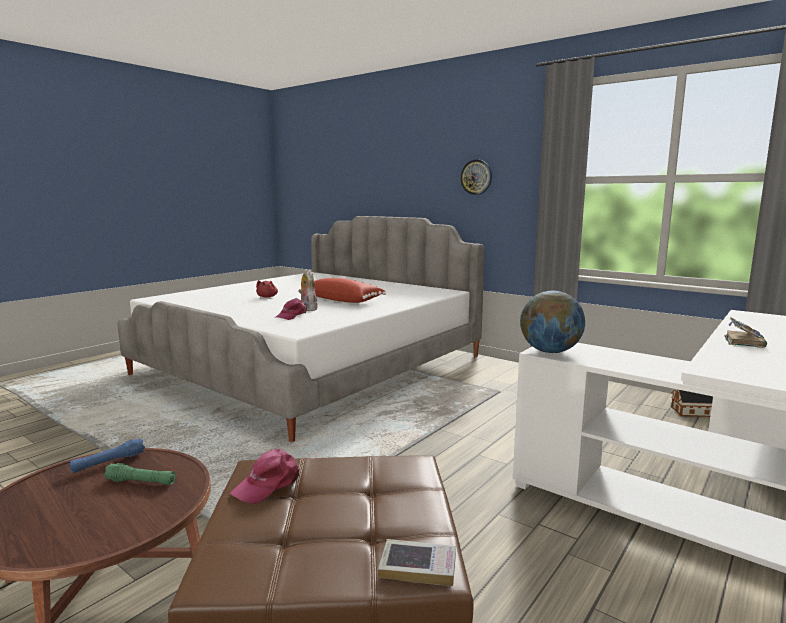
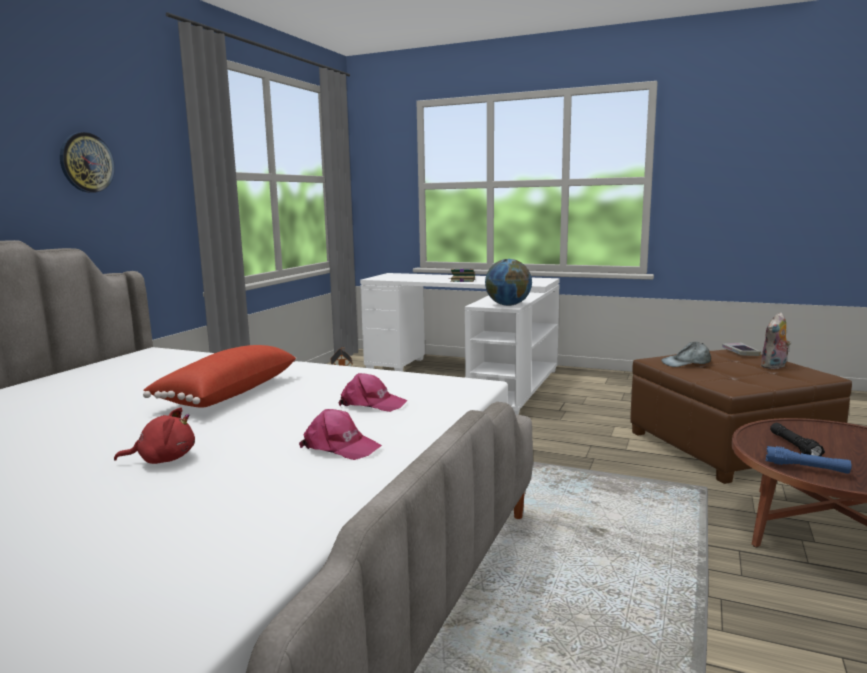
camera: 105 degrees left, 0 degrees up
green flashlight [104,463,176,485] -> black flashlight [770,423,825,457]
pink cap [230,449,299,504] -> pink cap moved to [299,409,382,460]
plush toy [298,269,317,311] -> plush toy moved to [761,313,791,369]
none -> grey cap [661,342,711,367]

